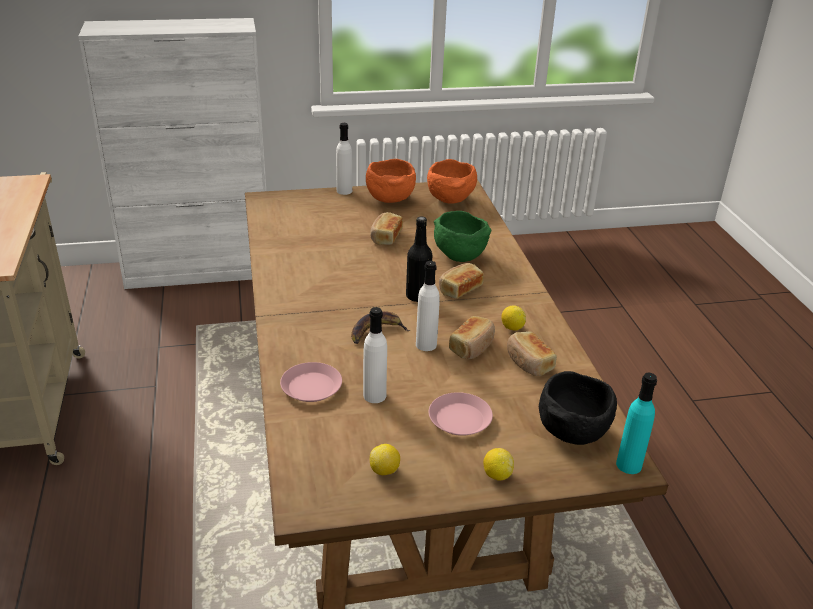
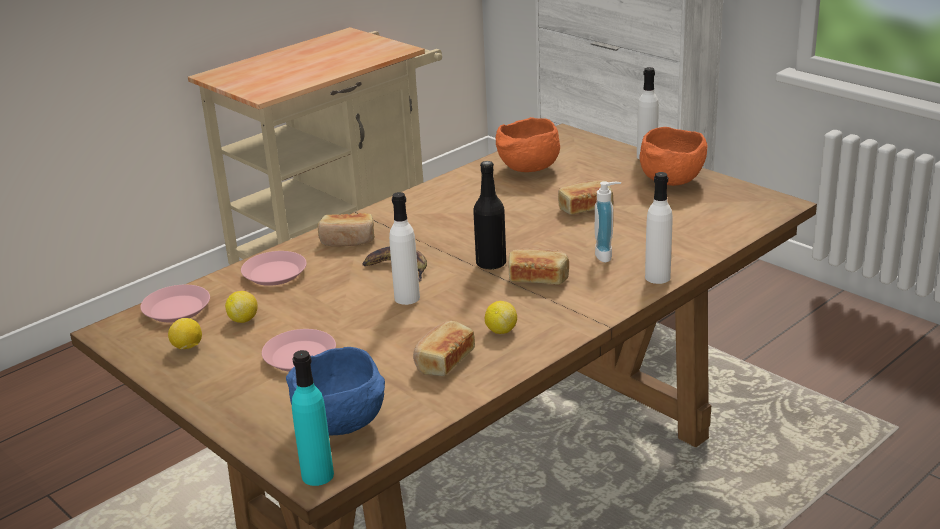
camera: 60 degrees right, 5 degrees down
white bottle [363,307,387,403] -> white bottle moved to [645,172,673,284]
orange bowl [427,159,477,204] -> orange bowl moved to [496,117,560,172]
green bowl [434,211,491,262] -> soap dispenser [595,181,621,262]
bread [449,316,495,359] -> bread moved to [318,213,375,247]
lemon [483,448,514,481] -> lemon moved to [225,291,257,323]
black bowl [539,371,617,445] -> blue bowl [286,347,385,435]
none -> pink plate [140,285,210,322]

